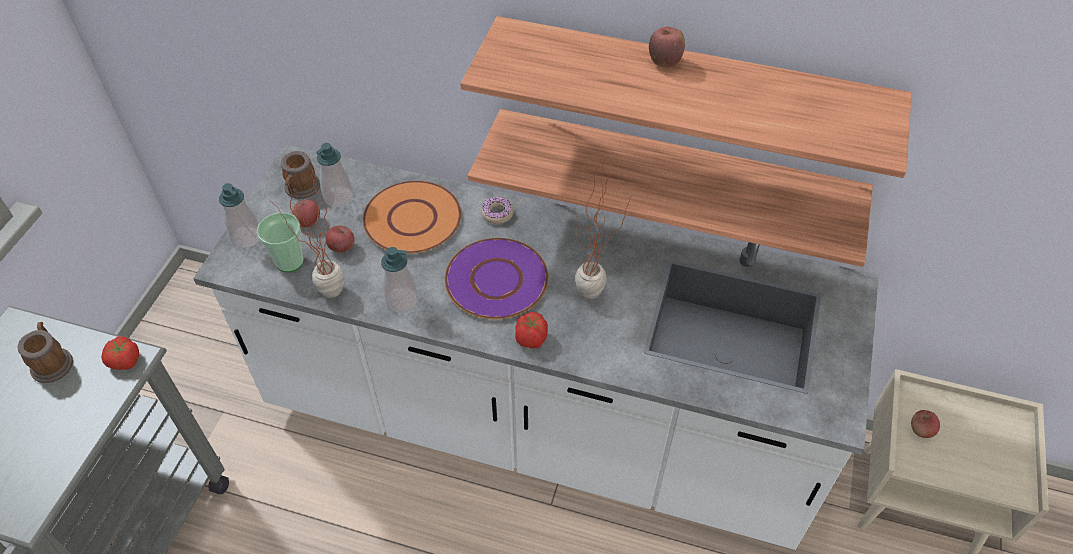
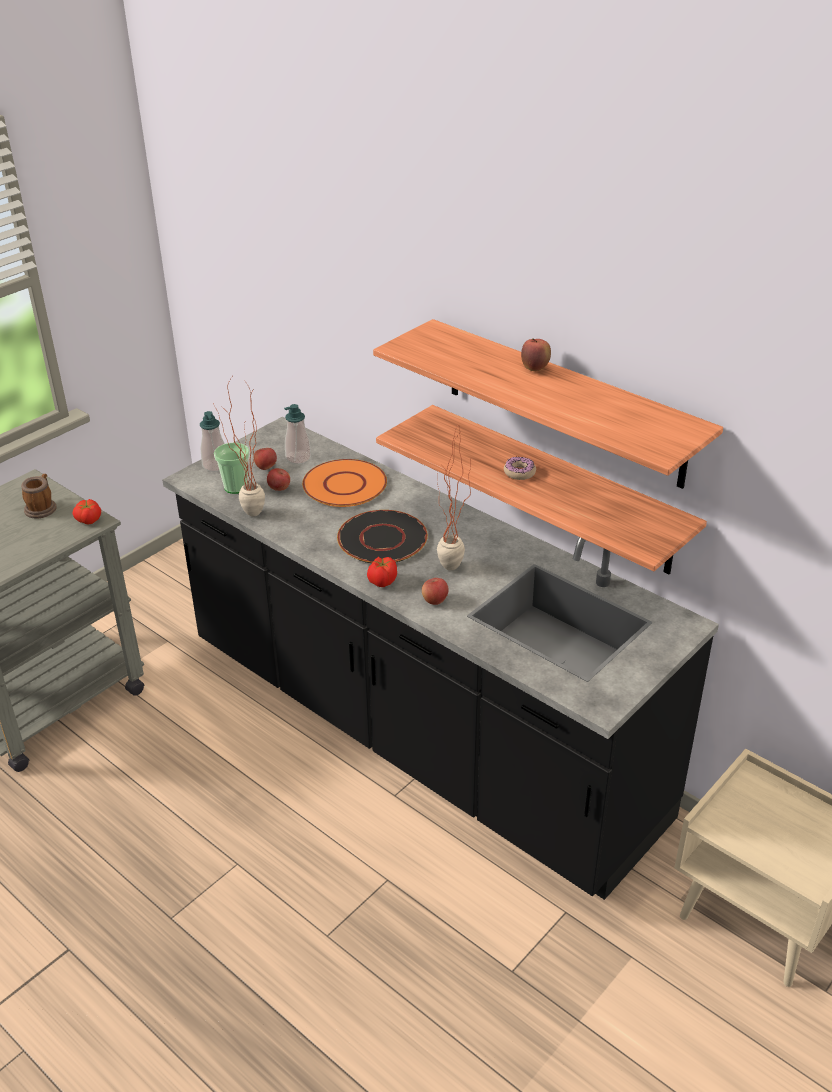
camera: 25 degrees right, 15 degrees down
white counter [193,144,879,550] -> black counter [162,417,719,900]
mug [281,151,320,199] -> none
soap dispenser [381,247,418,313] -> none
purple plate [445,238,549,319] -> black plate [337,510,428,563]
donut [481,197,514,224] -> donut moved to [504,457,536,480]
apple [911,410,940,438] -> apple moved to [422,578,449,605]

